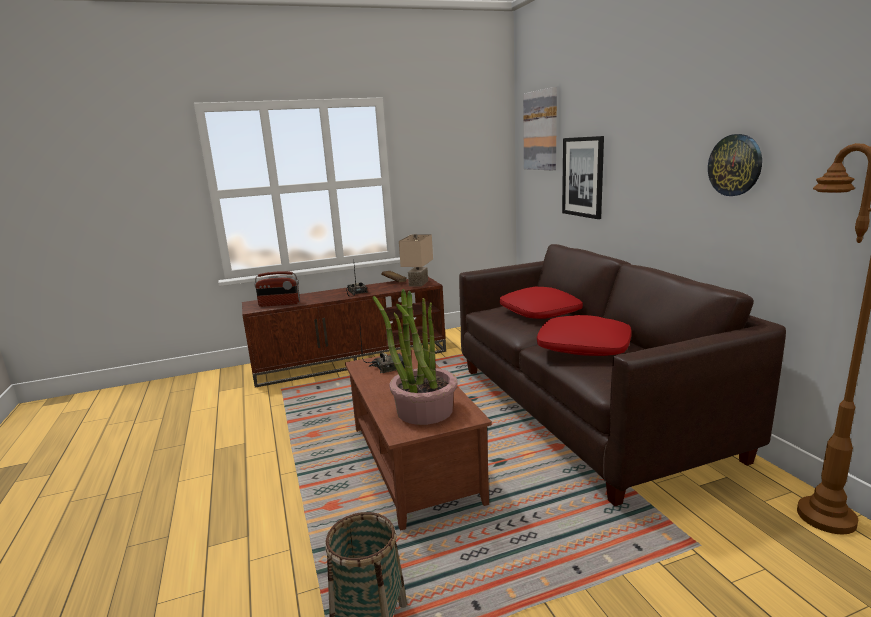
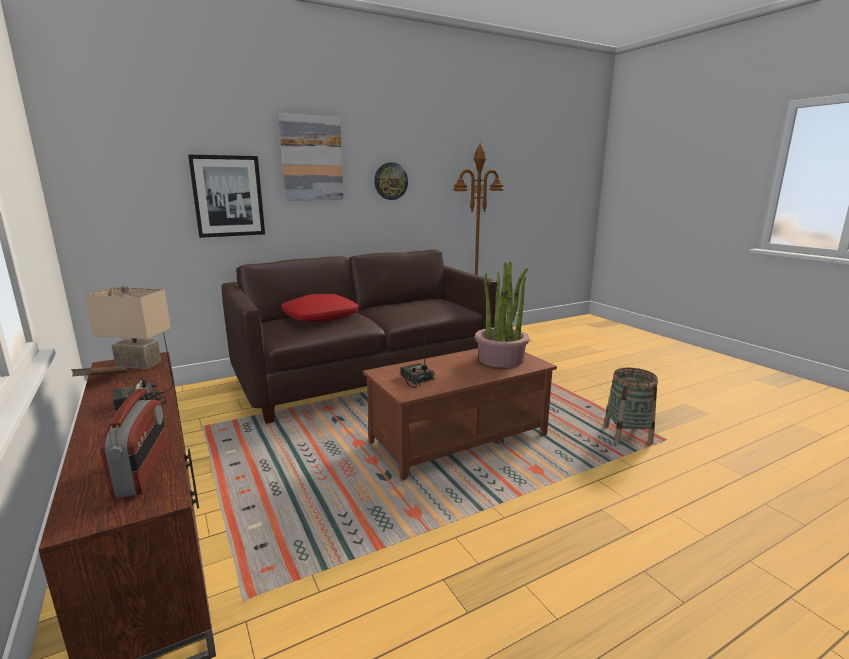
camera: 100 degrees left, 0 degrees up
picture [523,87,557,170] -> picture moved to [279,113,344,201]
red pillow [537,315,632,356] -> none

